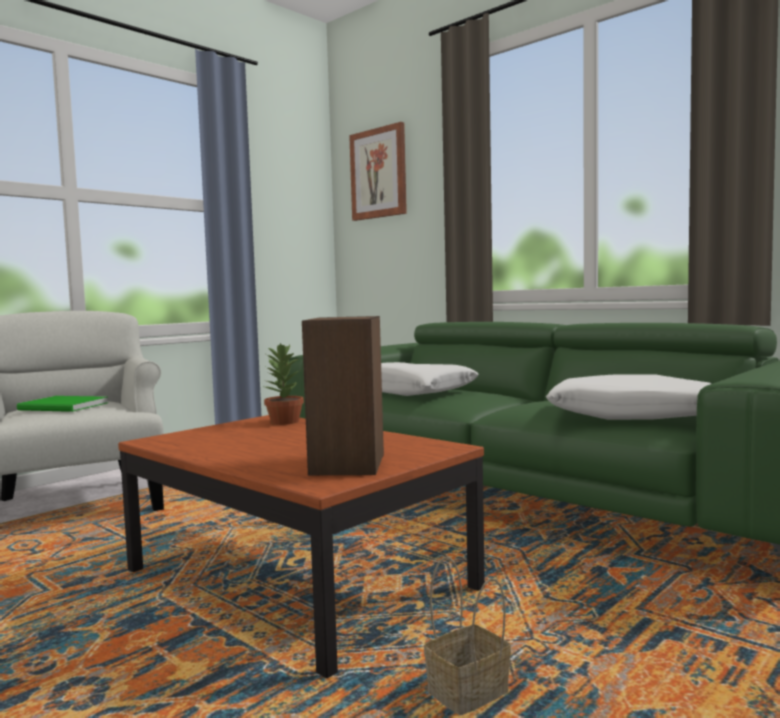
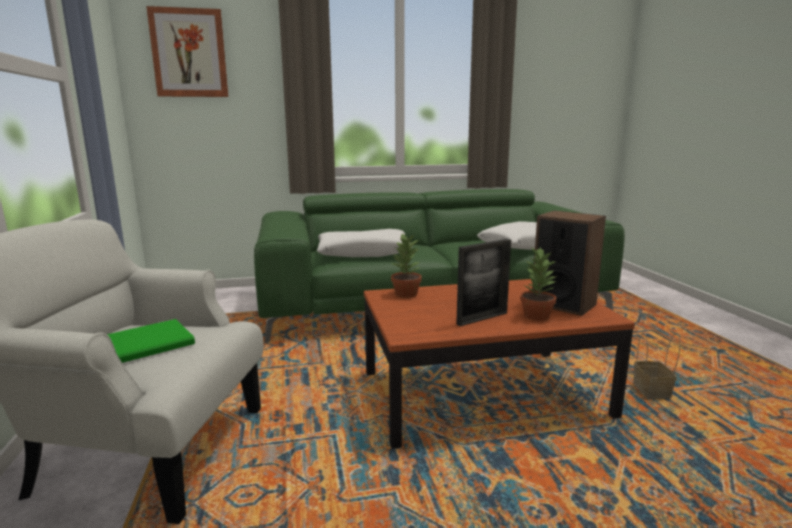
camera: 55 degrees left, 10 degrees up
none -> picture frame [456,239,511,326]
none -> potted plant [520,246,557,321]

